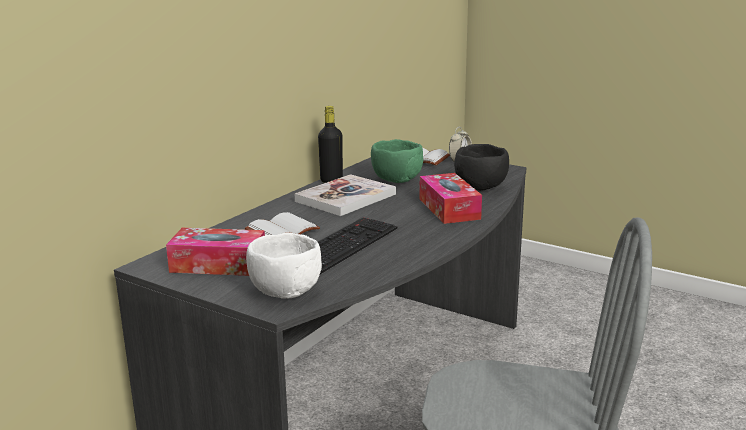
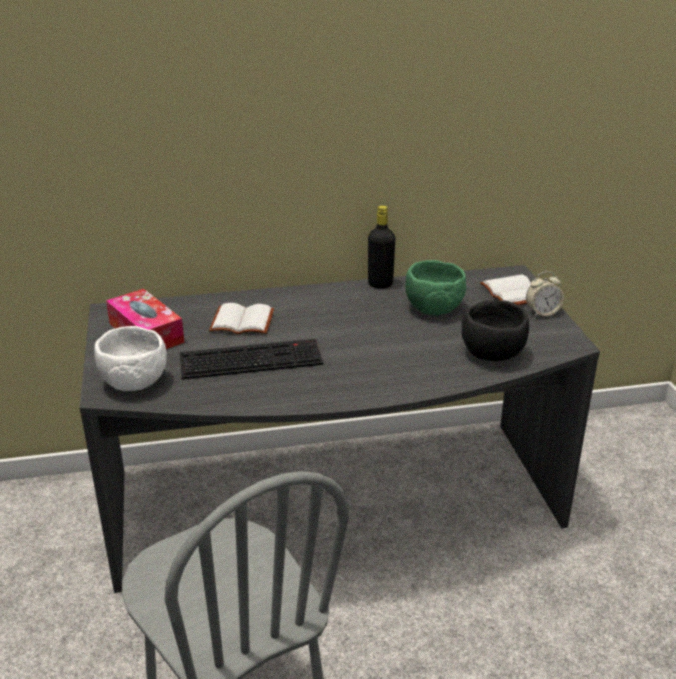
camera: 45 degrees right, 10 degrees up
book [295,174,396,216] -> none
tissue box [419,173,482,224] -> none

